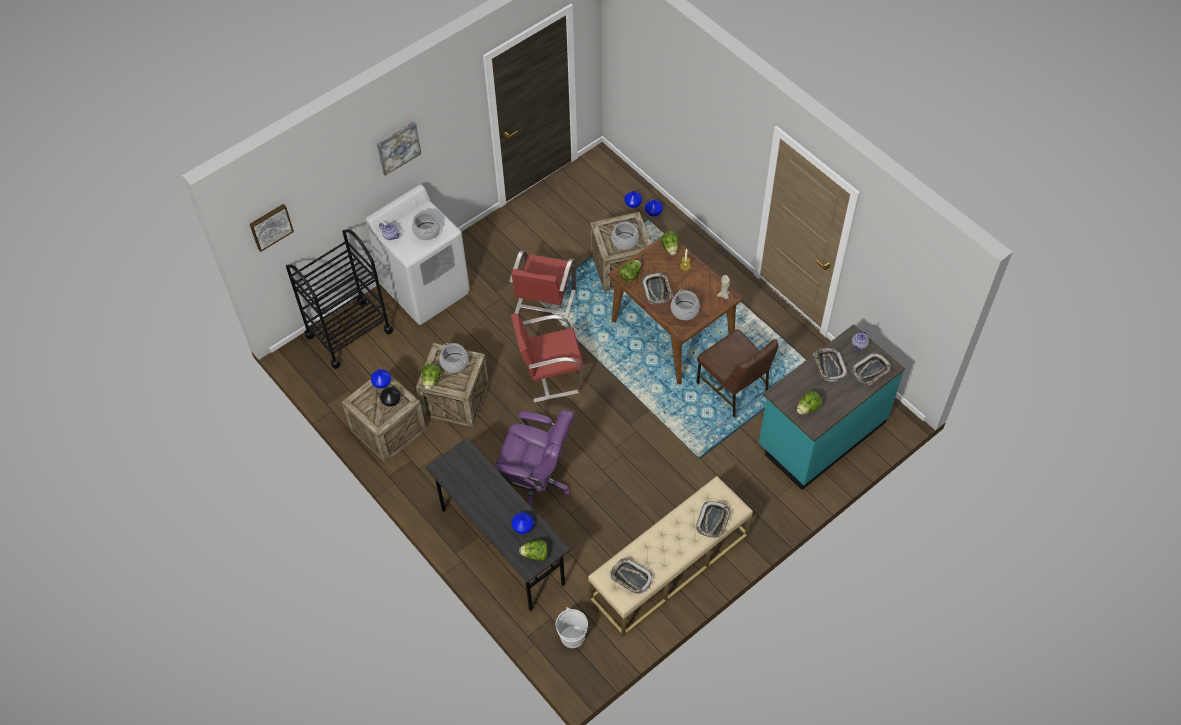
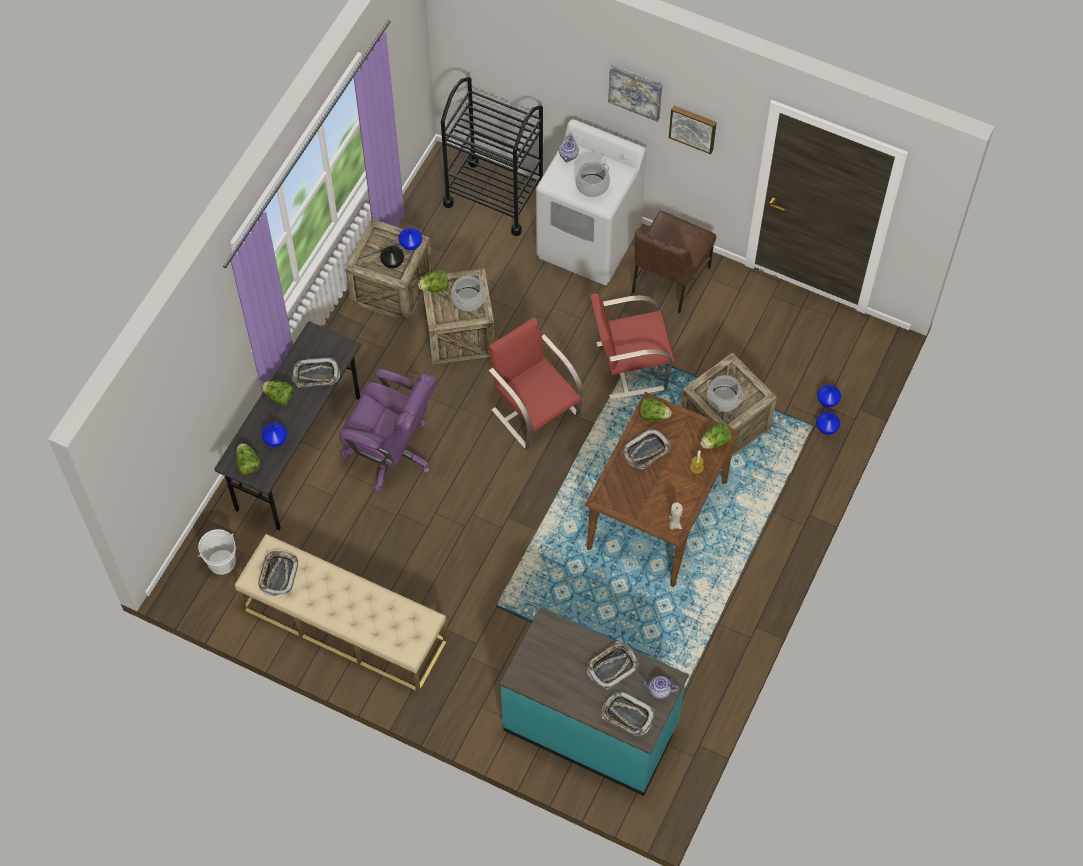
camera: 65 degrees right, 5 degrees up
picture [250,204,294,252] -> picture moved to [669,105,717,154]
purple office chair [494,410,574,507] -> purple office chair turned 60 degrees counterclockwise [339,369,437,492]
cooking pot [671,289,700,320] -> none
tray [696,501,731,538] -> tray moved to [292,357,340,387]
brown chair [697,329,778,417] -> brown chair moved to [632,211,716,314]
lettuce [797,391,822,415] -> lettuce moved to [262,381,293,406]

